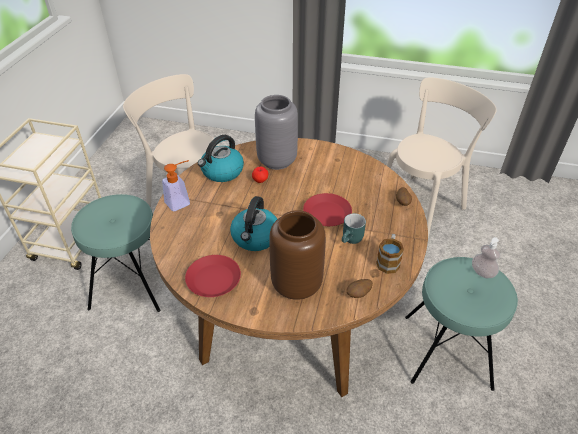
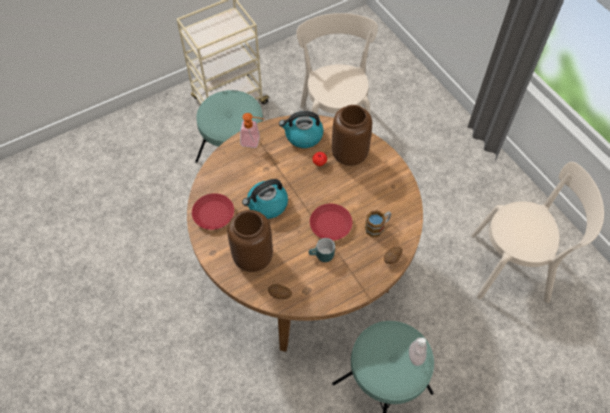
camera: 45 degrees right, 15 degrees up
grey vase [255,95,298,170] -> brown vase [332,105,372,166]
mug [376,234,404,274] -> mug moved to [365,210,391,237]

